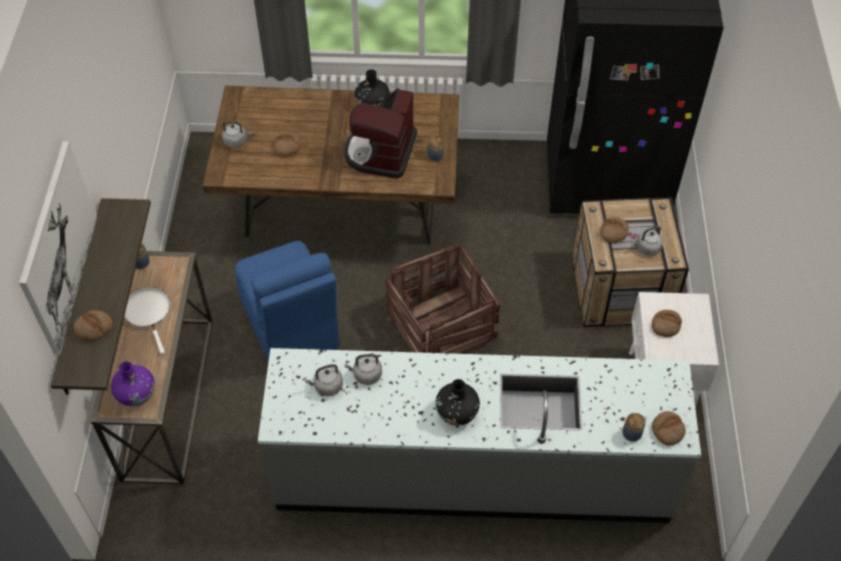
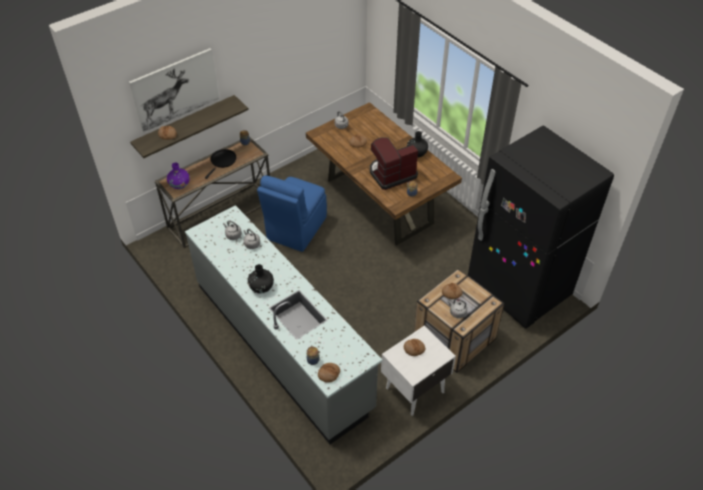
camera: 50 degrees right, 5 degrees down
white frying pan [124,287,170,354] -> black frying pan [205,149,236,179]
crate [386,244,500,354] -> none

